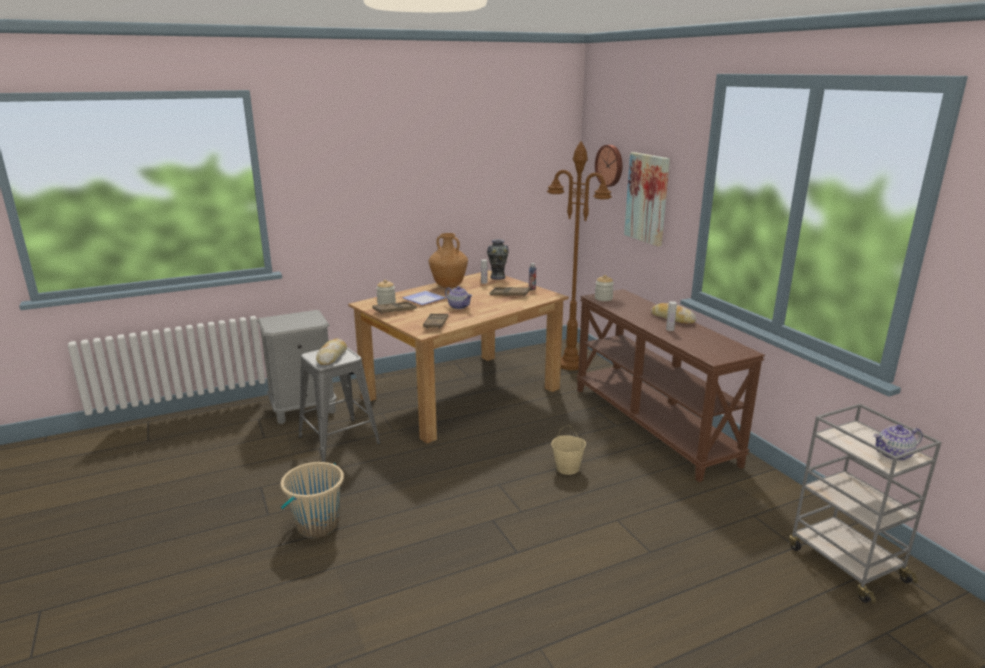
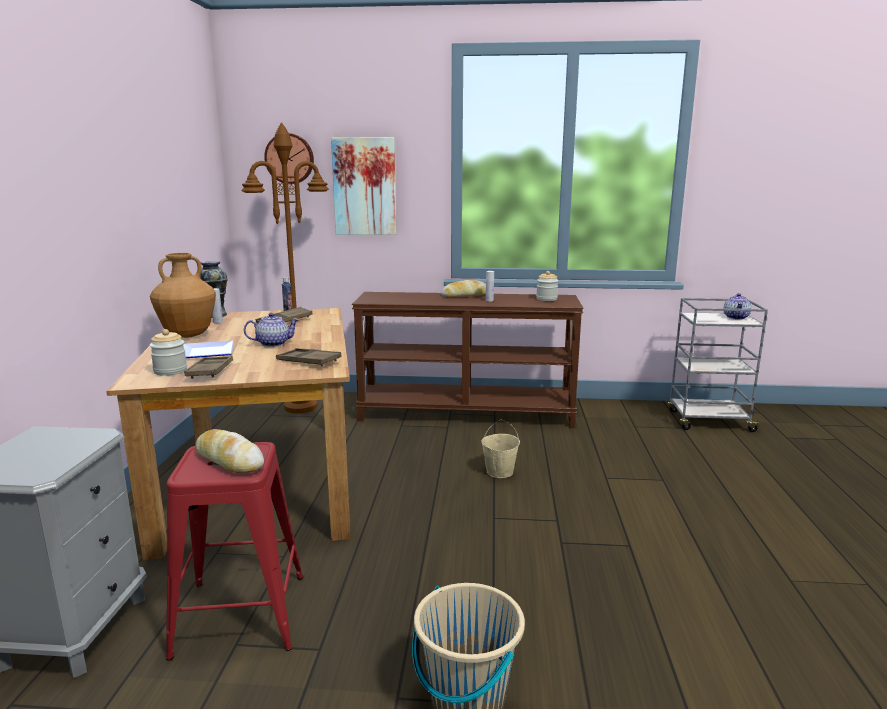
camera: 60 degrees left, 5 degrees down
grey stool [299,347,380,462] -> red stool [166,442,303,660]
jar [595,275,614,301] -> jar moved to [536,271,558,301]

